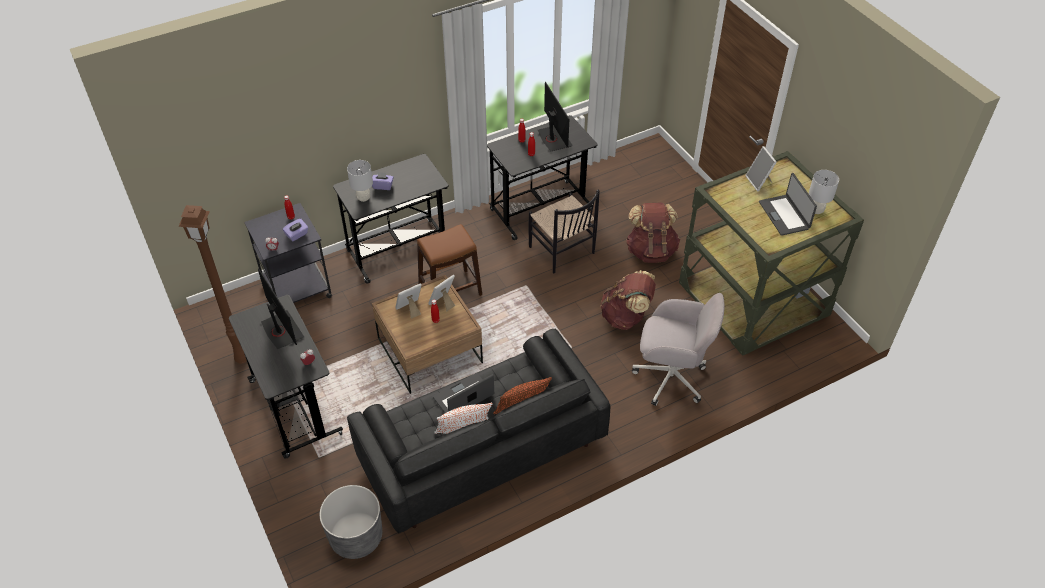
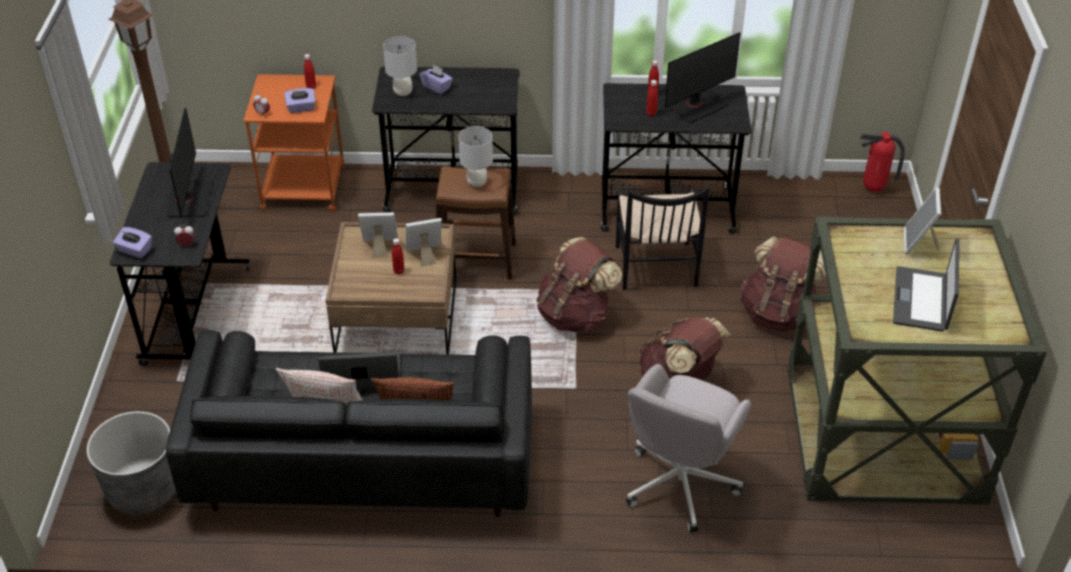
camera: 30 degrees right, 5 degrees down
black cart [244,203,332,303] -> orange cart [243,74,345,212]
monitor [538,82,573,152] -> monitor turned 45 degrees clockwise [665,32,741,123]
grey office chair [632,293,724,406] -> grey office chair turned 75 degrees clockwise [626,364,751,532]
grey table lamp [809,170,839,214] -> grey table lamp moved to [458,126,493,187]
none -> purple tissue box [113,227,152,258]
none -> brown backpack [536,237,622,332]
none -> fire extinguisher [859,132,905,192]

